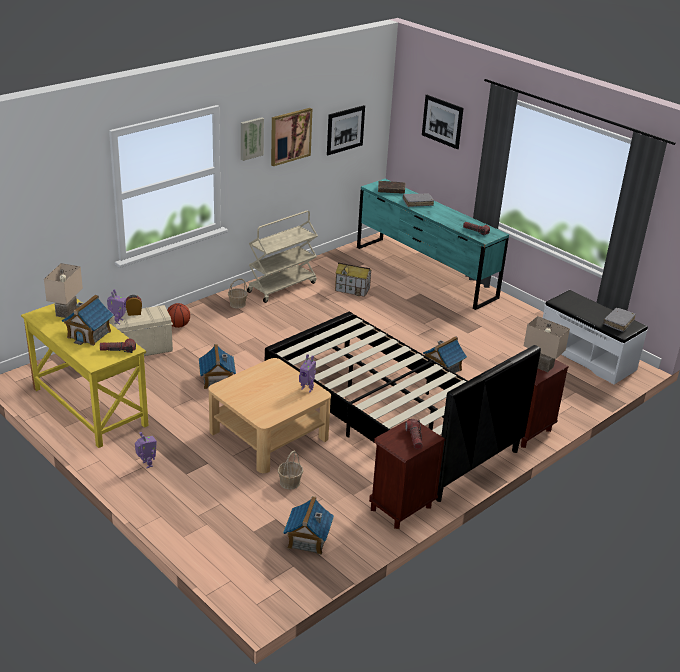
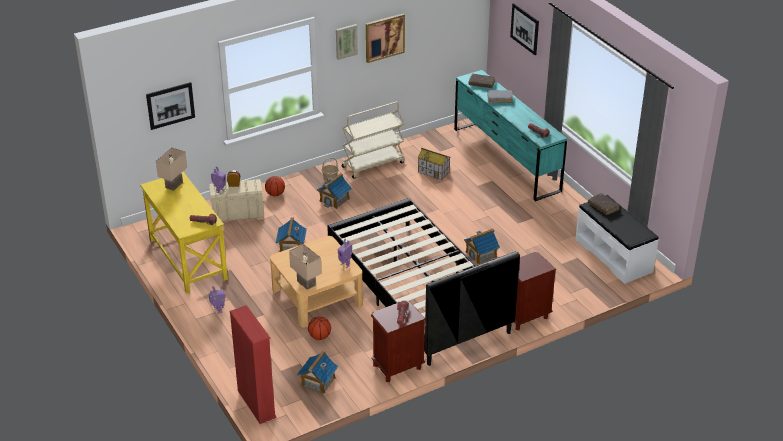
camera: 15 degrees right, 5 degrees up
toy house [61,295,113,346] -> toy house moved to [317,173,352,209]
basket [278,451,303,490] -> basketball [308,317,331,340]
picture [327,105,365,155] -> picture moved to [146,82,195,130]
beige table lamp [524,316,570,372] -> beige table lamp moved to [289,244,322,290]
grey book [603,308,636,332] -> none
none -> red bookcase [229,305,277,424]
none -> brown book [588,193,620,215]

